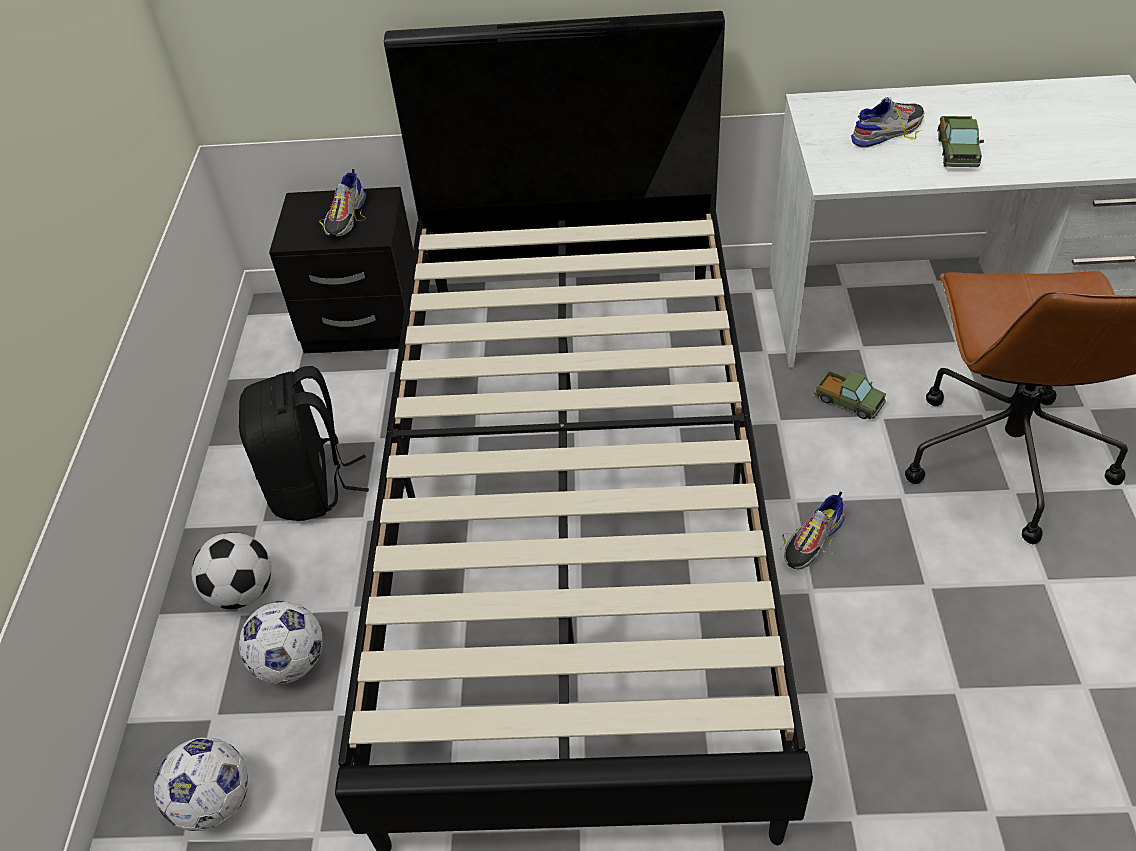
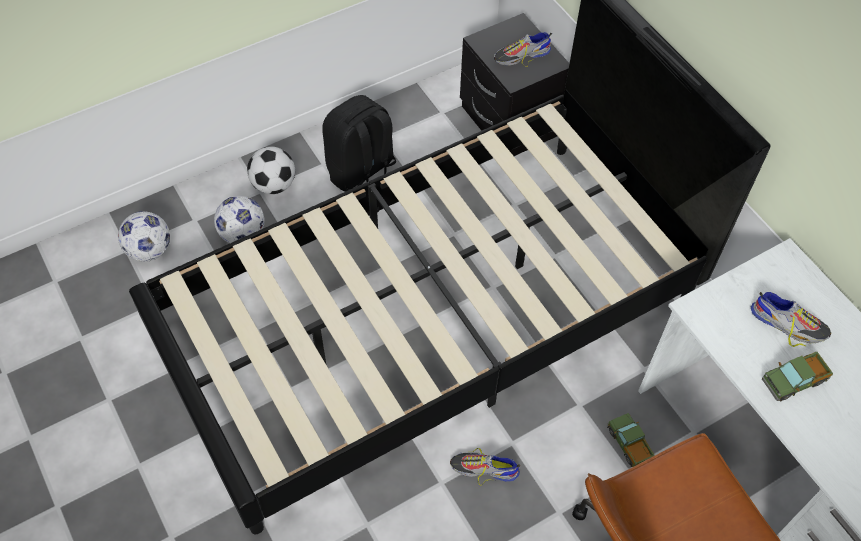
camera: 55 degrees right, 10 degrees up
toy truck [814,370,886,419] -> toy truck turned 150 degrees clockwise [607,413,655,467]

